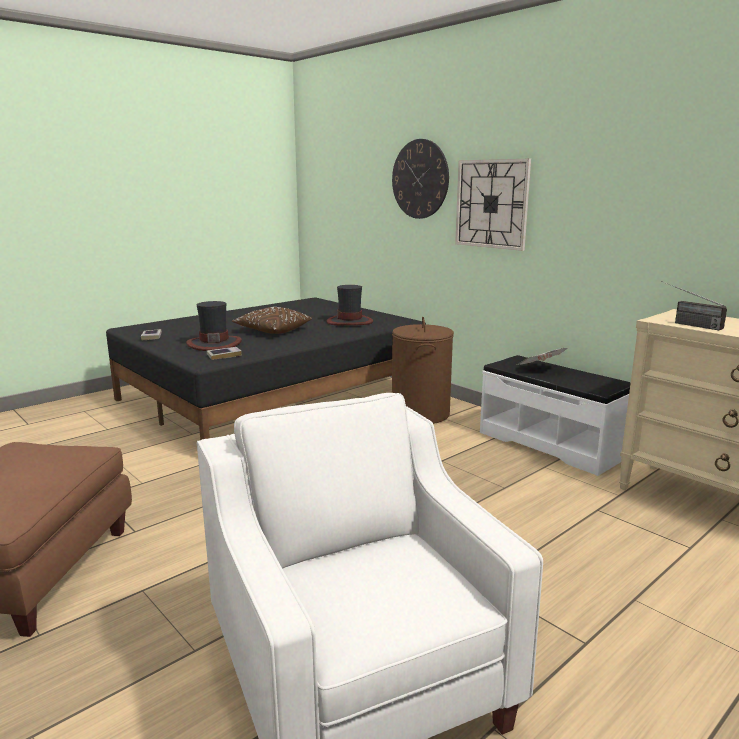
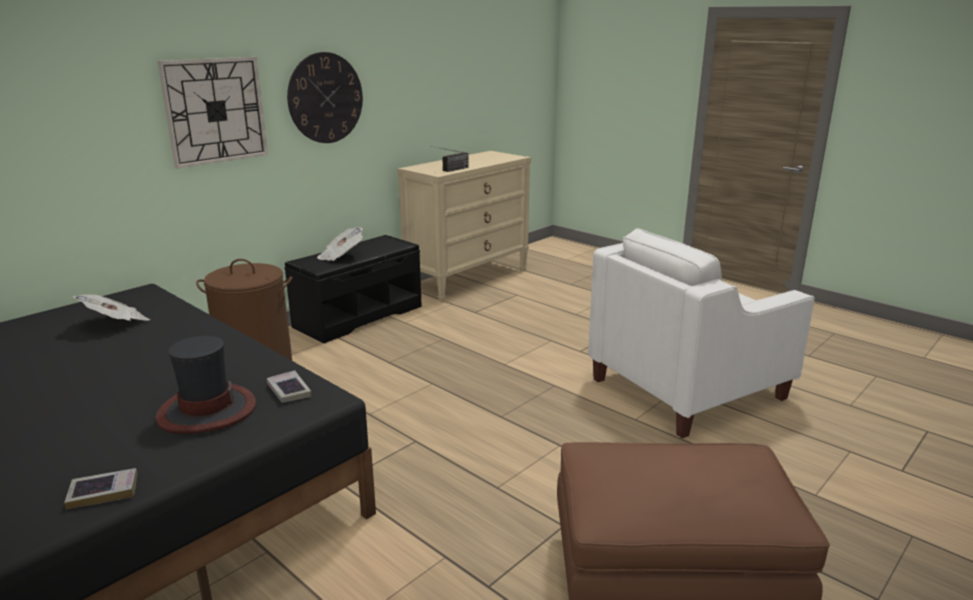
camera: 95 degrees left, 5 degrees up
brown pillow [232,307,312,334] -> none
hat [327,285,373,325] -> newspaper [72,294,150,321]
wall clock [392,139,449,219] -> wall clock moved to [287,52,363,143]
white bench [480,355,631,476] -> black bench [284,235,422,344]

